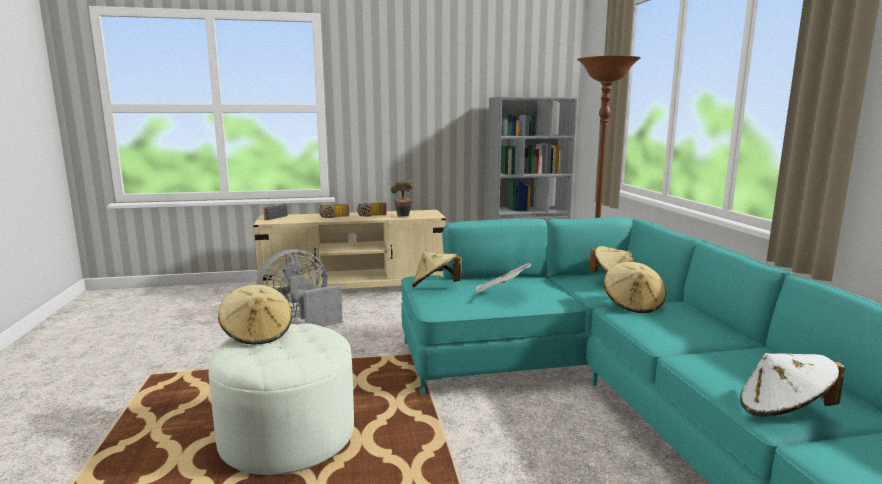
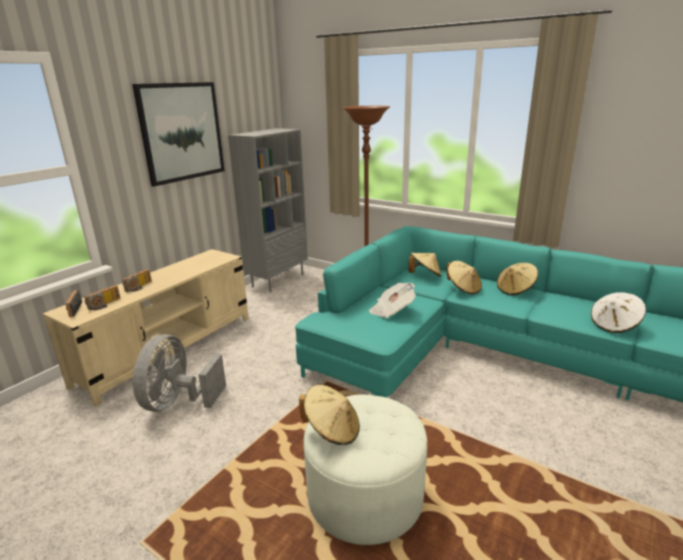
camera: 45 degrees left, 10 degrees up
radio [357,202,387,217] -> radio moved to [84,285,120,310]
potted plant [390,180,413,216] -> none
beige hat [412,252,462,287] -> beige hat moved to [497,263,538,295]
none -> picture [132,82,225,187]

